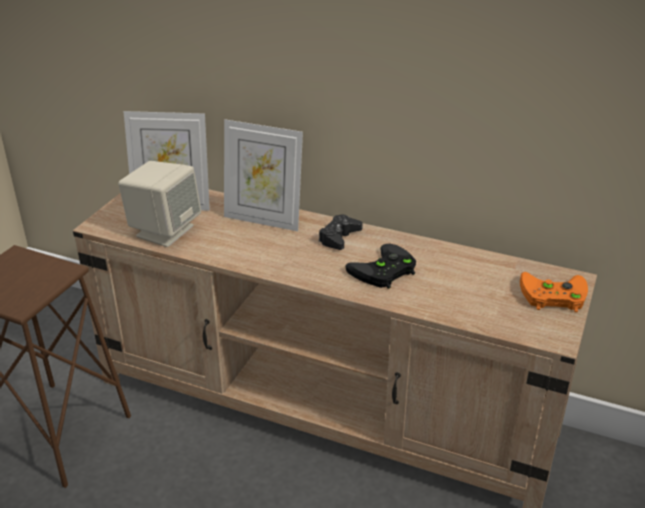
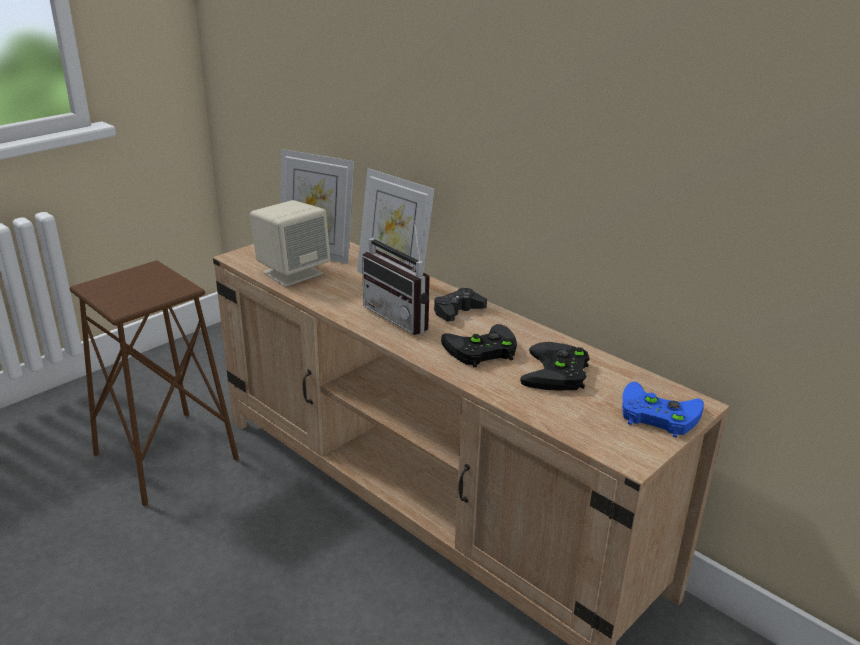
camera: 20 degrees right, 5 degrees down
orange game controller [520,272,588,312] -> blue game controller [622,382,704,438]
none -> radio [362,220,430,335]
none -> black game controller [520,342,589,390]

